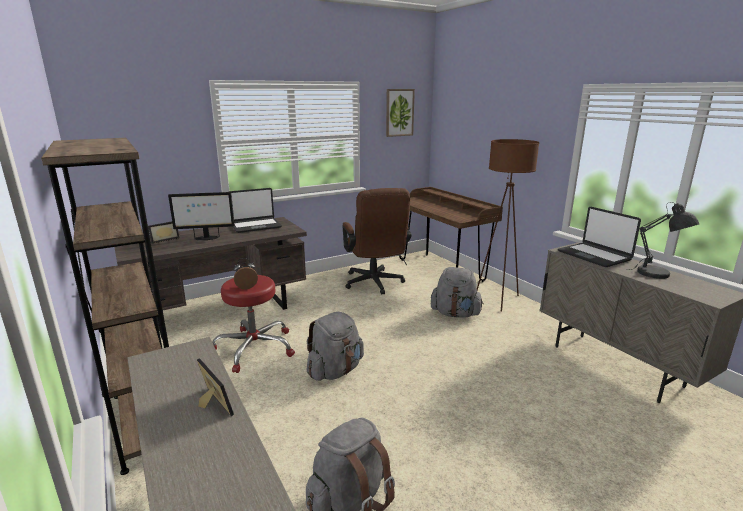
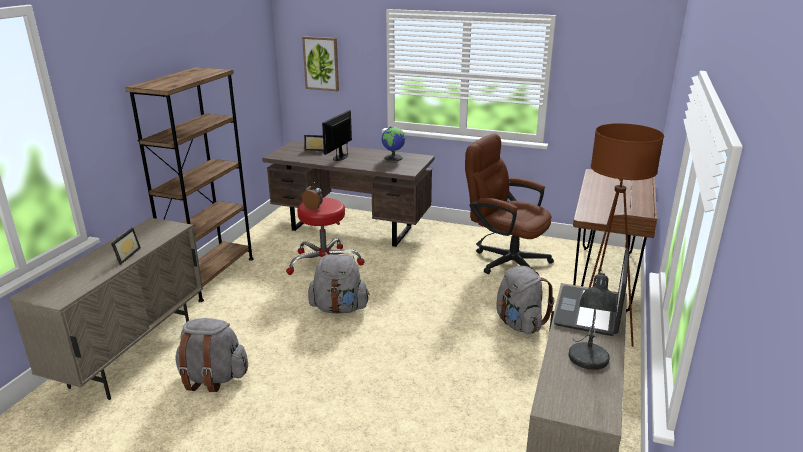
camera: 50 degrees right, 5 degrees up
monitor [168,192,235,240] -> monitor turned 75 degrees clockwise [322,110,352,161]
laptop [229,188,282,233] -> globe [382,126,405,161]
brown office chair [342,188,412,295] -> brown office chair turned 90 degrees clockwise [465,133,554,274]
picture [386,89,415,137] -> picture moved to [302,36,339,91]

